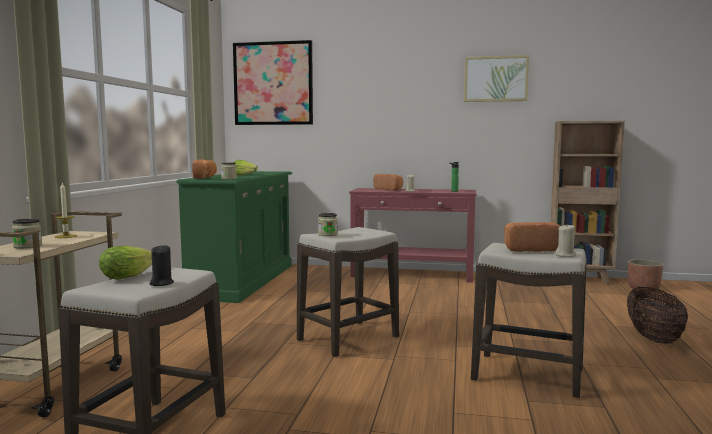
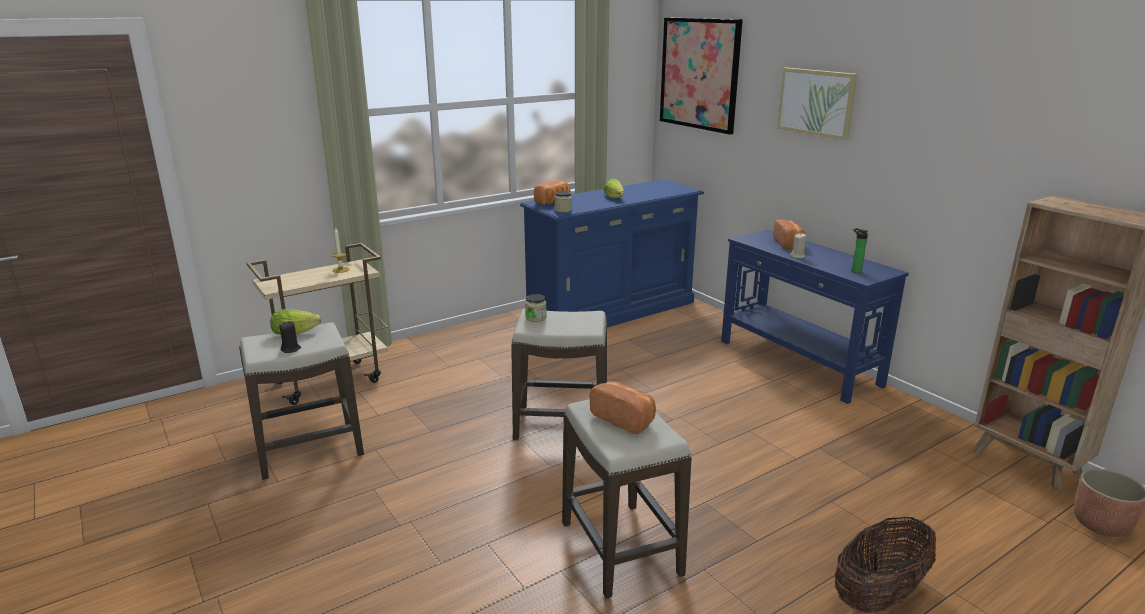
camera: 45 degrees right, 15 degrees up
jar [12,218,42,249] -> none
green cabinet [176,171,292,303] -> blue cabinet [520,179,704,327]
red console table [349,188,476,283] -> blue console table [721,229,909,404]
picture [464,55,529,102] -> picture moved to [777,67,857,140]
beige candle [555,225,576,257] -> none

